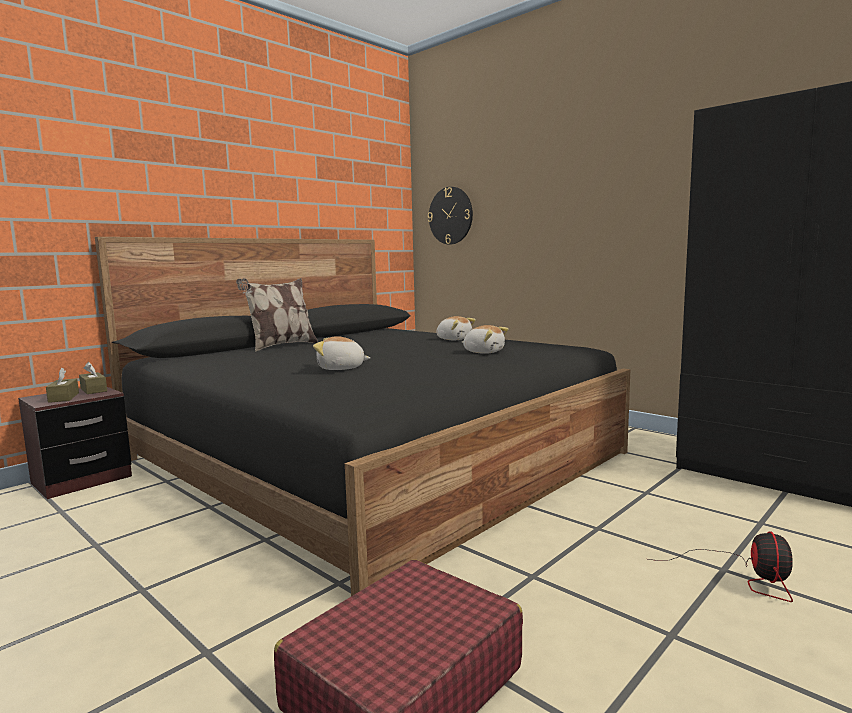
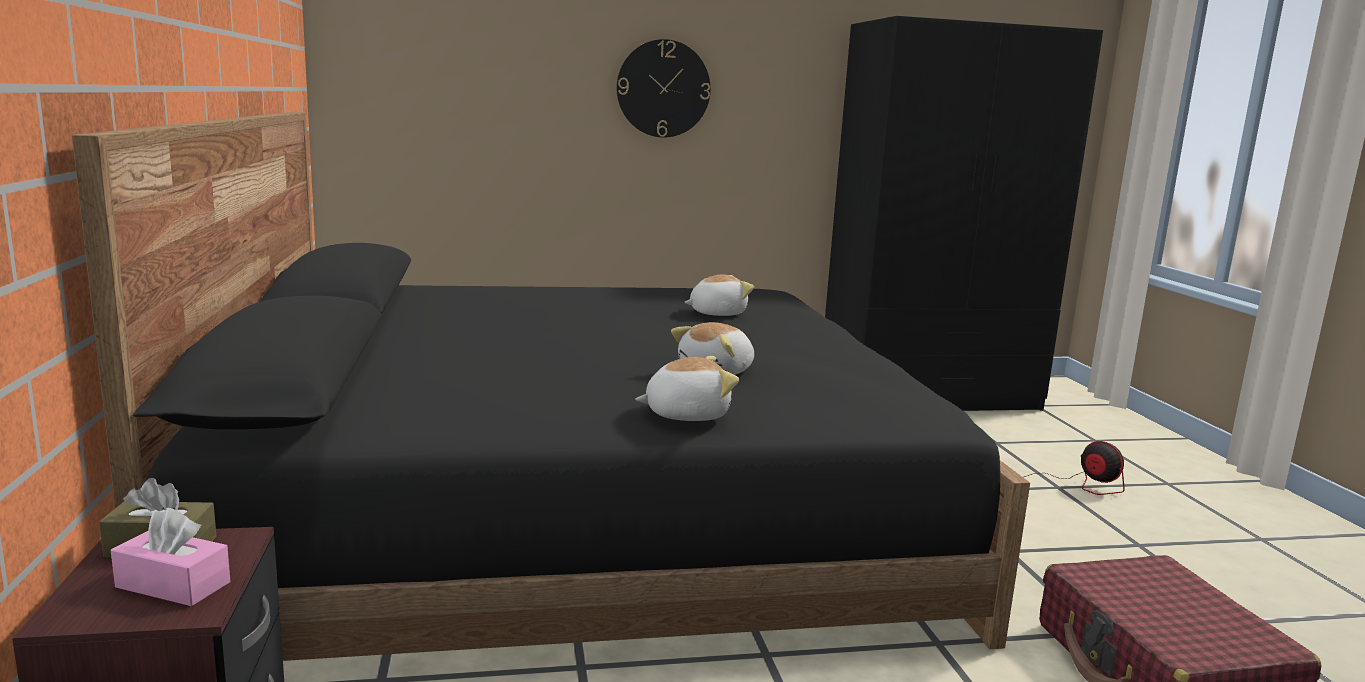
camera: 55 degrees left, 5 degrees up
brown tissue box [46,368,79,403] -> pink tissue box [111,508,230,606]
pillow [236,278,318,352] -> none
wall clock [428,187,473,245] -> wall clock moved to [616,39,711,138]
plush toy [436,316,476,340] -> plush toy moved to [635,356,739,421]

